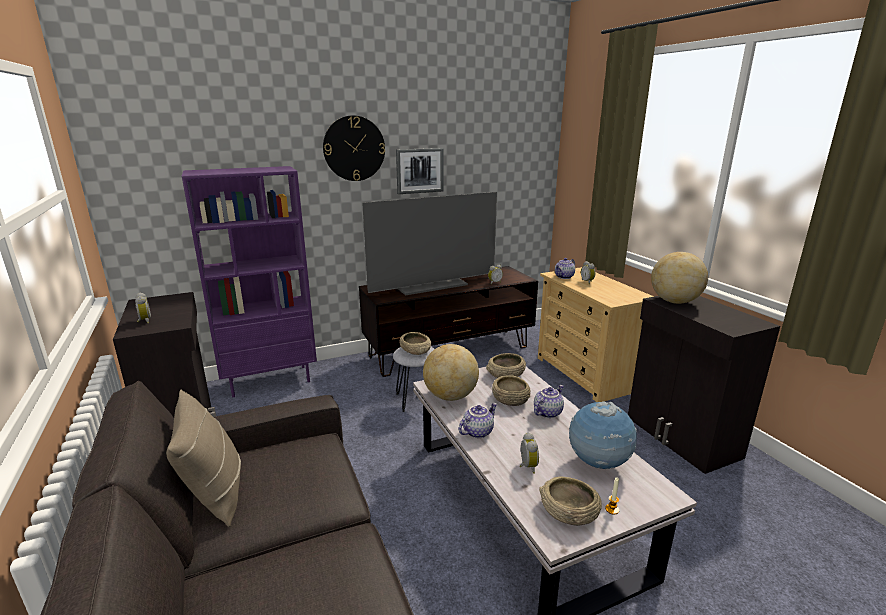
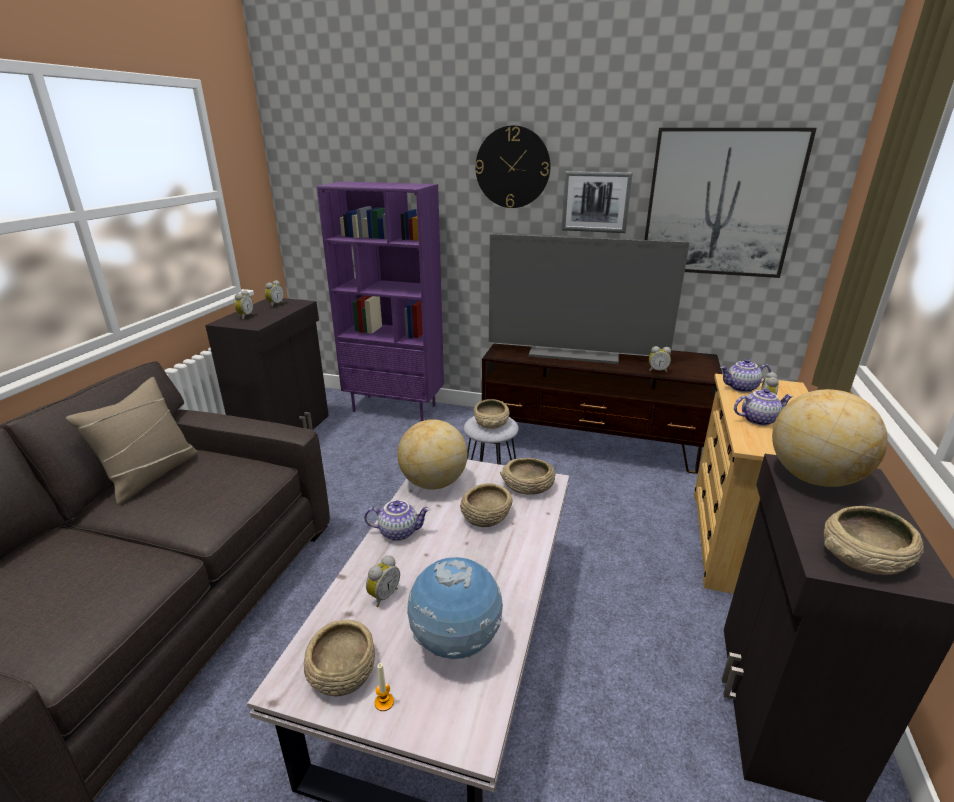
camera: 40 degrees right, 5 degrees up
teapot [534,385,564,418] -> teapot moved to [734,388,793,426]
none -> alarm clock [265,280,284,307]
none -> picture [644,128,817,278]
none -> beige bowl [824,506,924,575]

